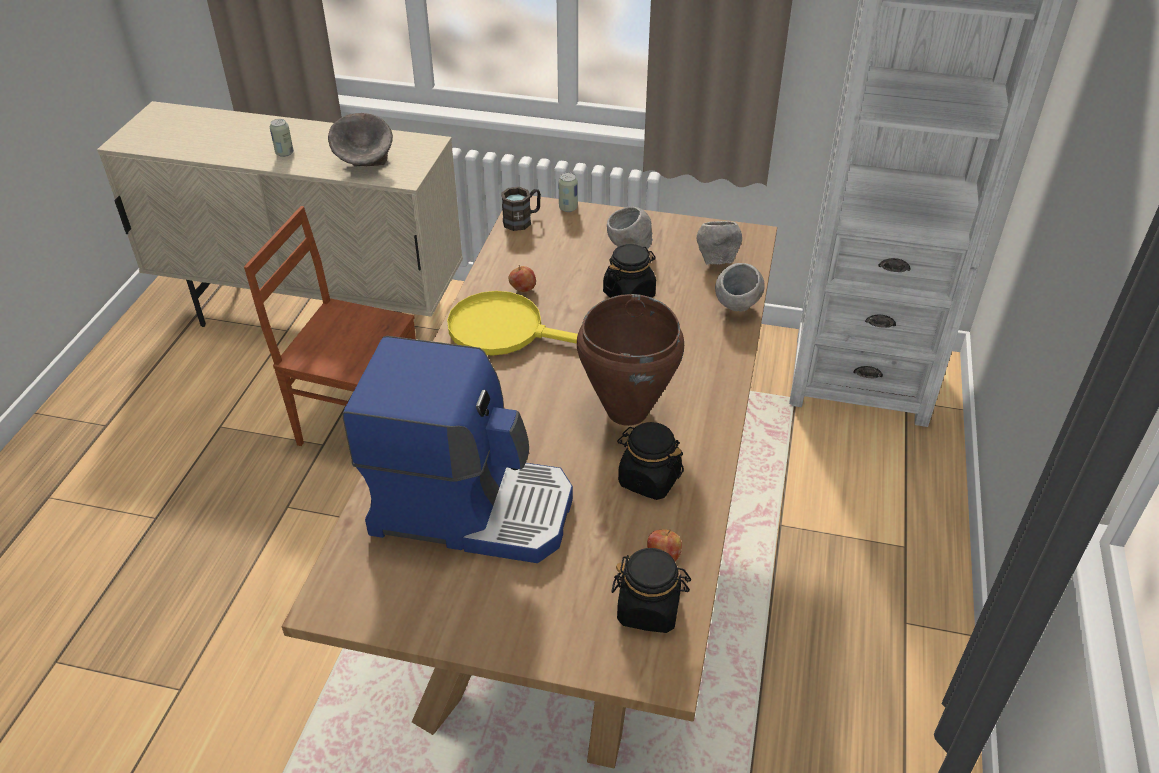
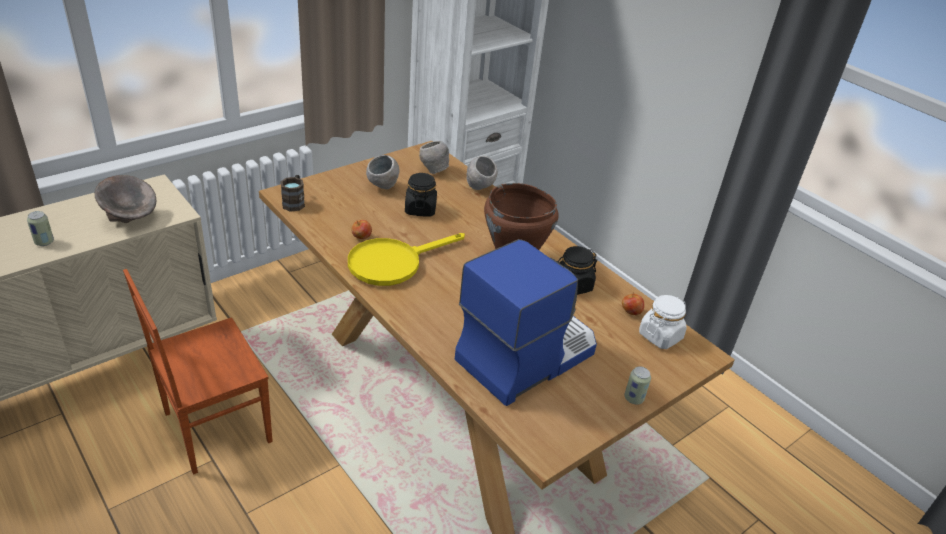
camera: 55 degrees left, 5 degrees down
can [559,173,578,212] -> can moved to [624,366,651,405]
black jar [611,548,691,633] -> white jar [639,295,687,349]

